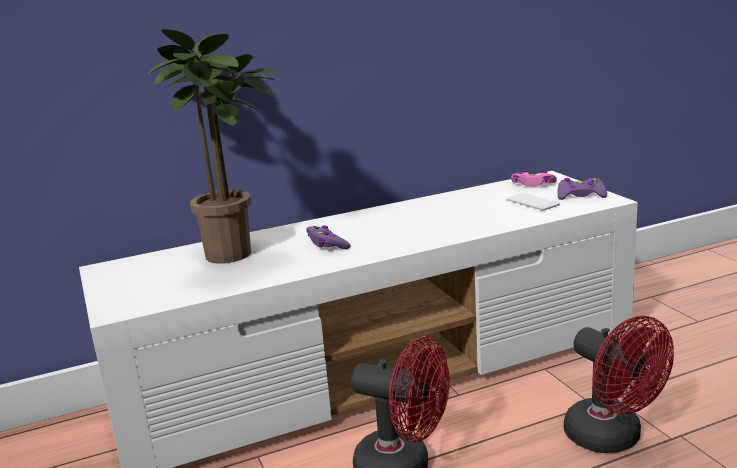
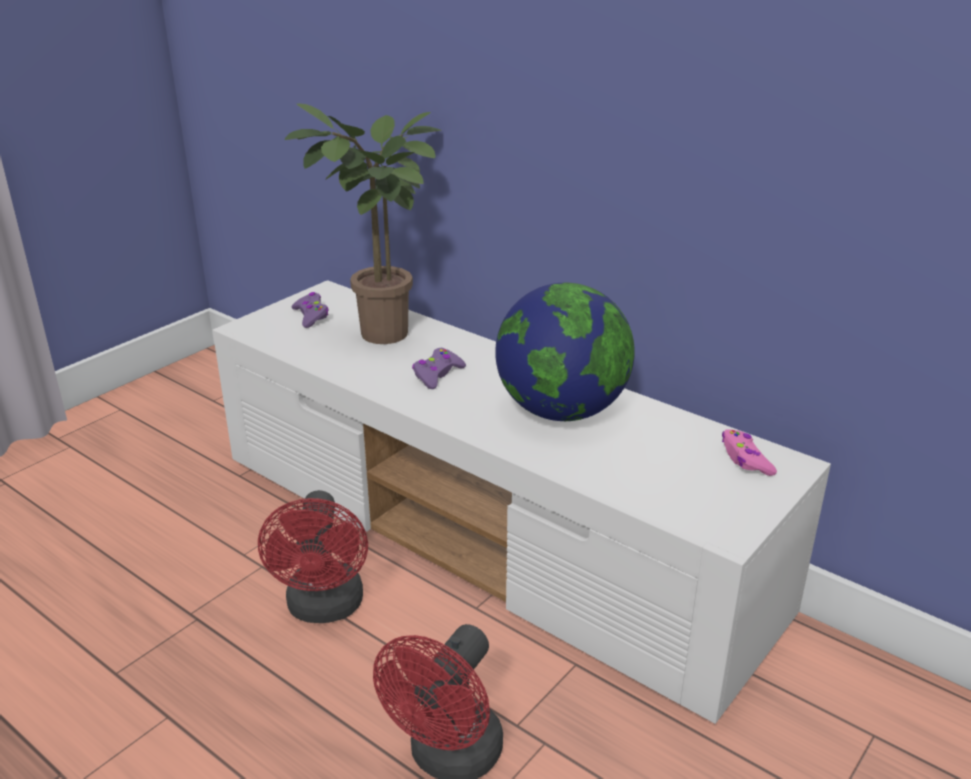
camera: 60 degrees right, 10 degrees up
phone [507,193,560,211] -> none
purple game controller [557,178,607,200] -> purple game controller moved to [291,292,329,328]
none -> globe [495,283,635,421]

